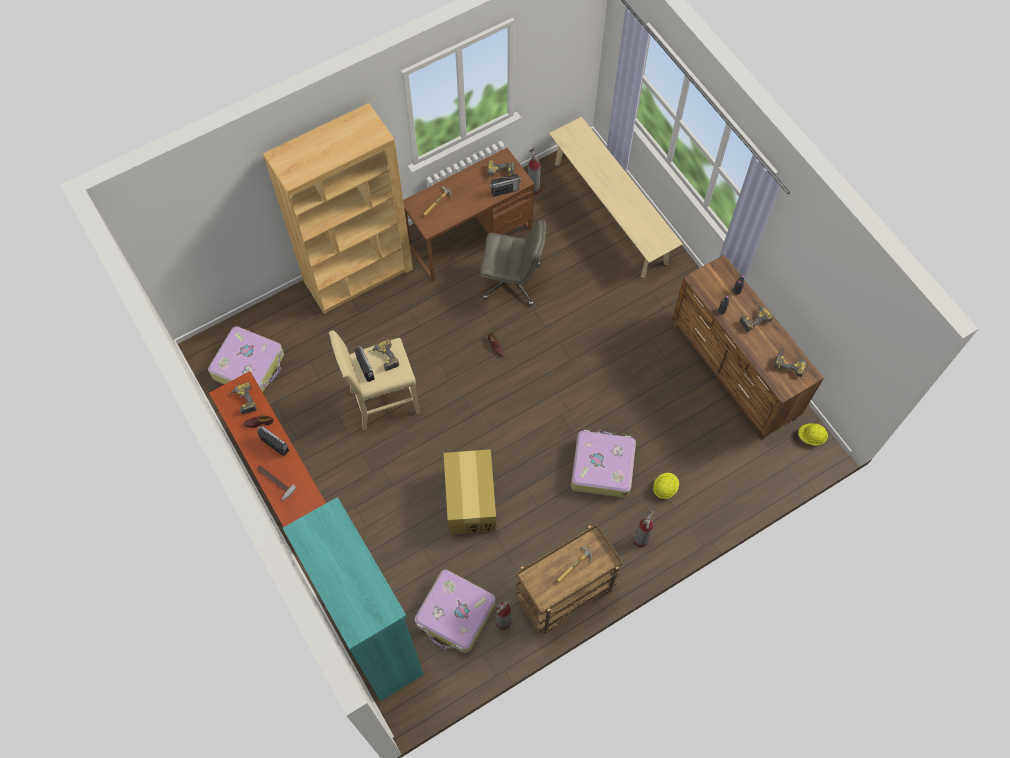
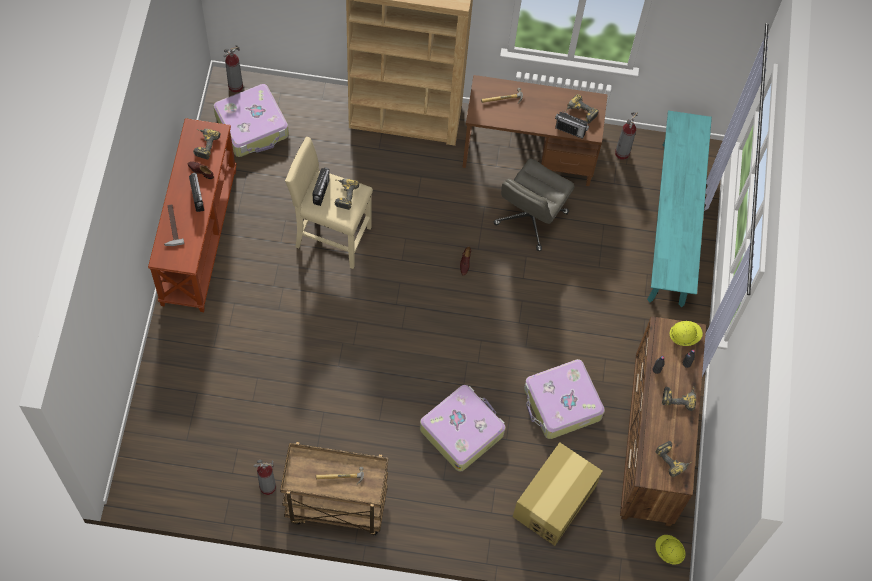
camera: 35 degrees right, 0 degrees up
turquoise bookcase [283,497,424,701] -> none
suitcase [415,570,495,653] -> suitcase moved to [524,359,605,439]
cardboard box [444,449,496,535] -> cardboard box moved to [513,442,603,546]
grey office chair [480,220,546,306] -> grey office chair turned 75 degrees clockwise [494,159,575,251]
beige bench [549,117,683,278] -> turquoise bench [647,110,712,307]
fire extinguisher [633,511,654,547] -> fire extinguisher moved to [223,45,243,93]
yellow hard hat [653,473,679,499] -> yellow hard hat moved to [669,321,703,346]

